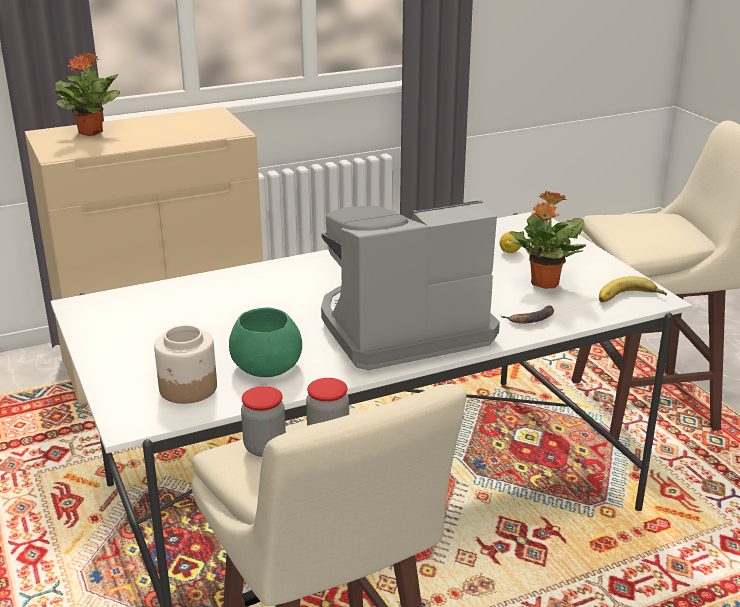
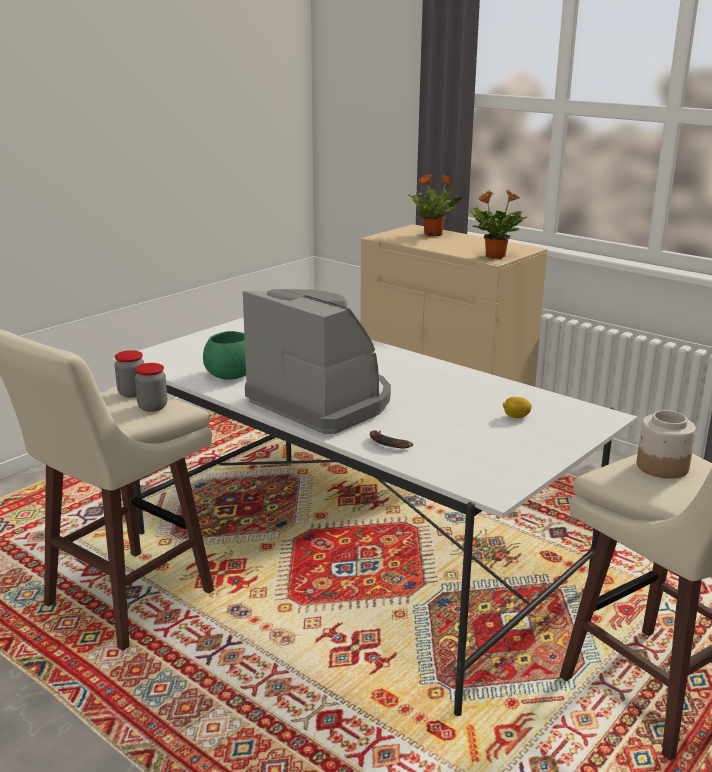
camera: 65 degrees right, 5 degrees down
jar [154,325,217,404] -> jar moved to [637,410,696,479]
potted plant [509,191,586,289] -> potted plant moved to [470,189,527,259]
banana [599,276,667,302] -> none

